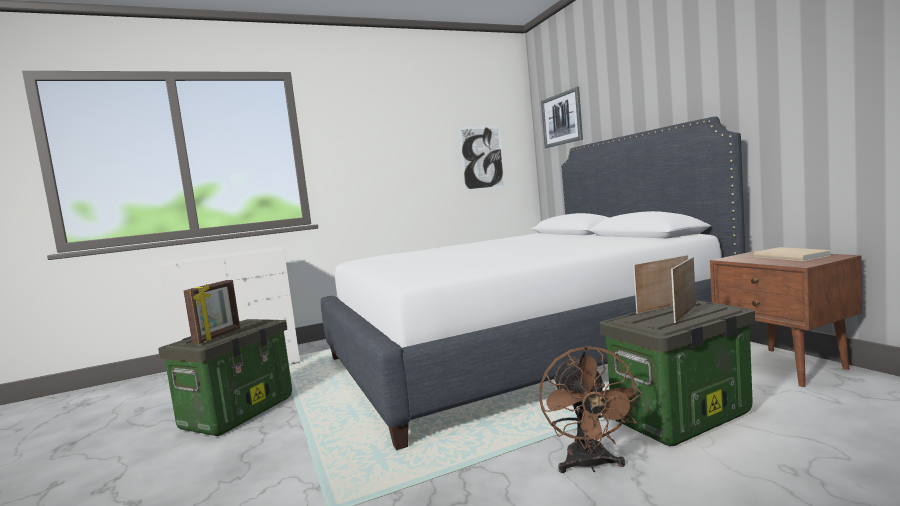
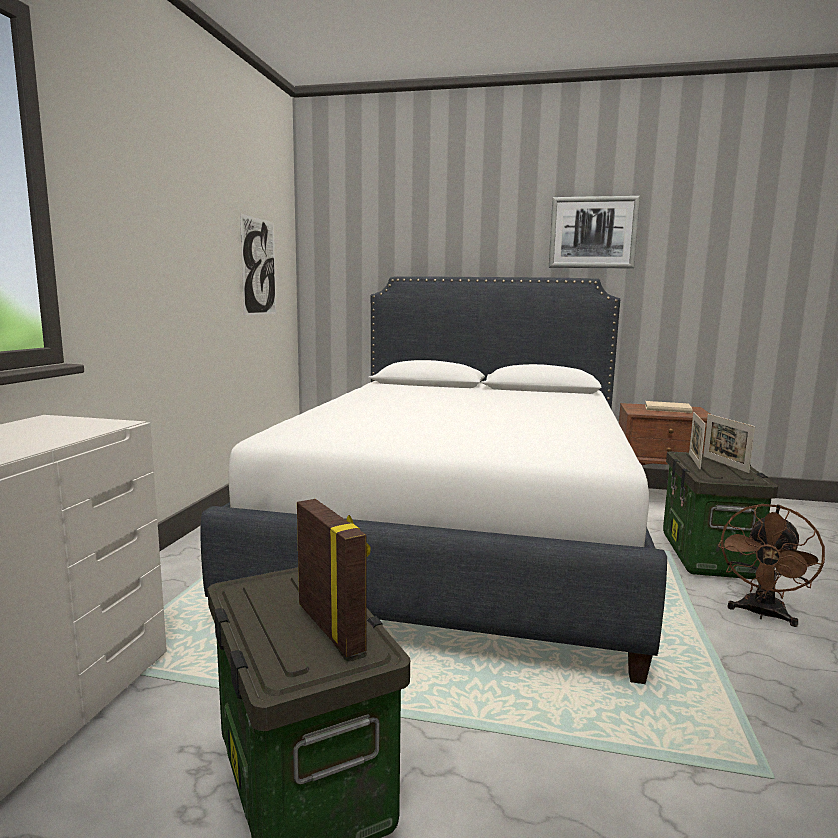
camera: 55 degrees left, 5 degrees up
brown fan [539,346,643,473] -> brown fan turned 90 degrees clockwise [718,504,825,627]
picture [541,87,583,148] -> picture moved to [549,196,640,268]

